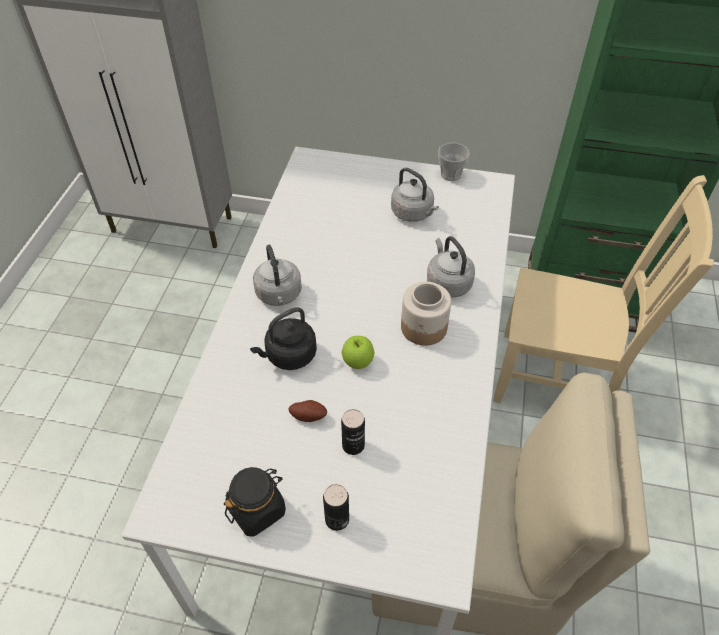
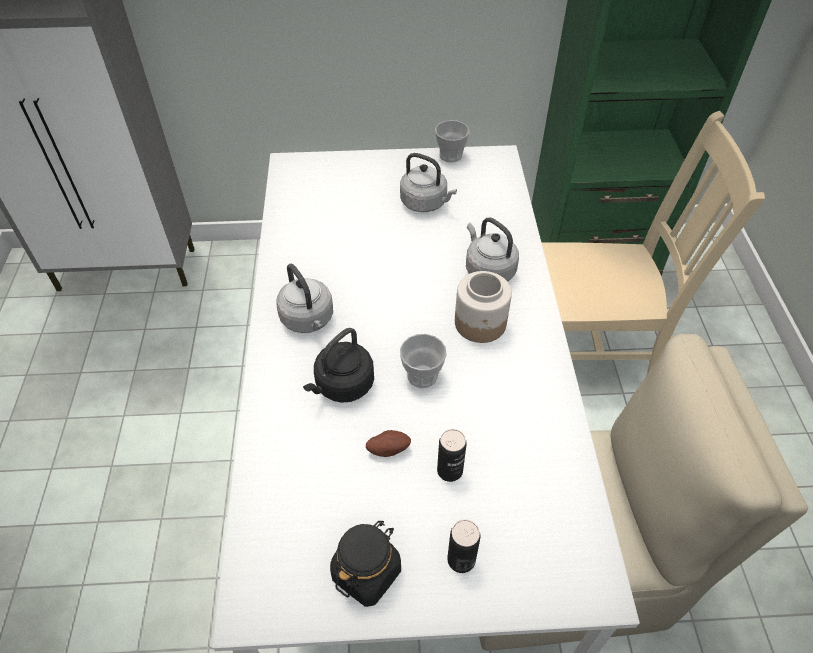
camera: 15 degrees left, 0 degrees up
apple [342,336,375,369] -> cup [400,334,447,388]

